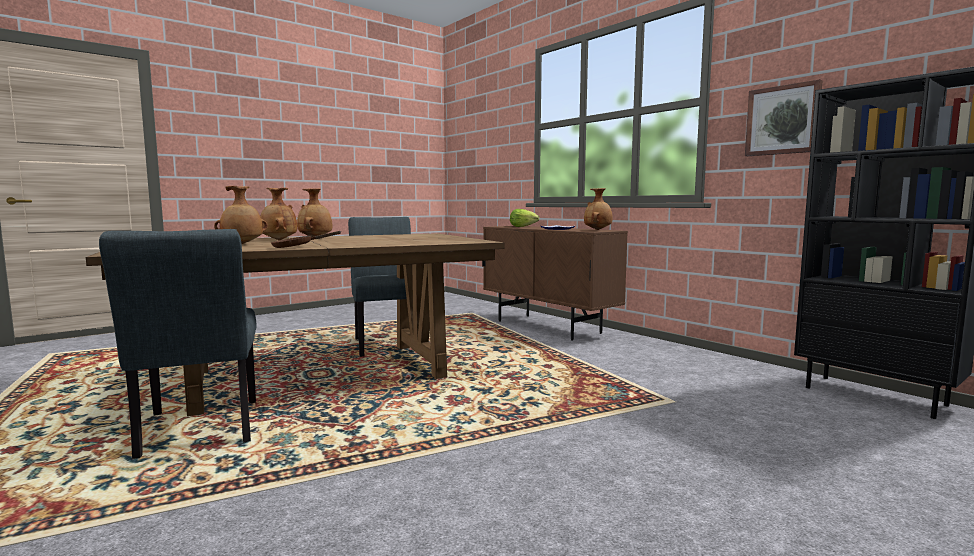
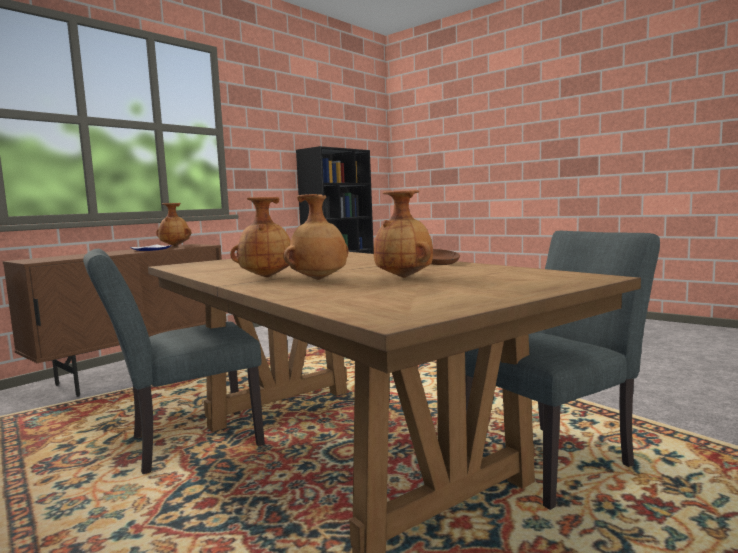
camera: 100 degrees left, 0 degrees up
lettuce [510,209,539,227] -> none
picture [745,79,823,156] -> none

